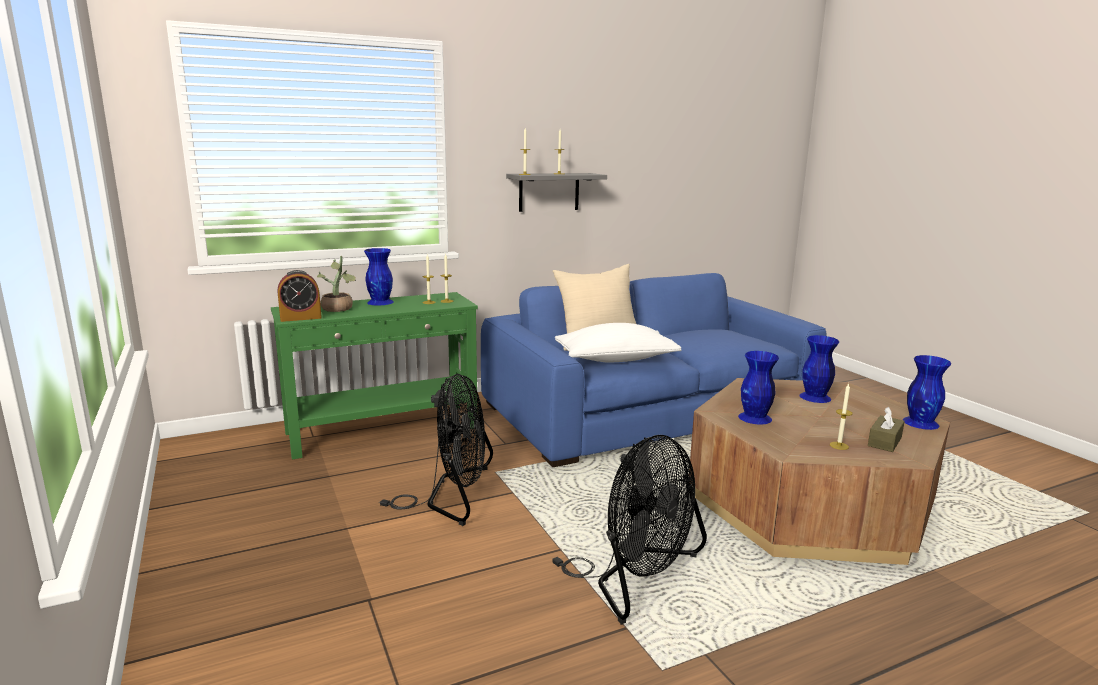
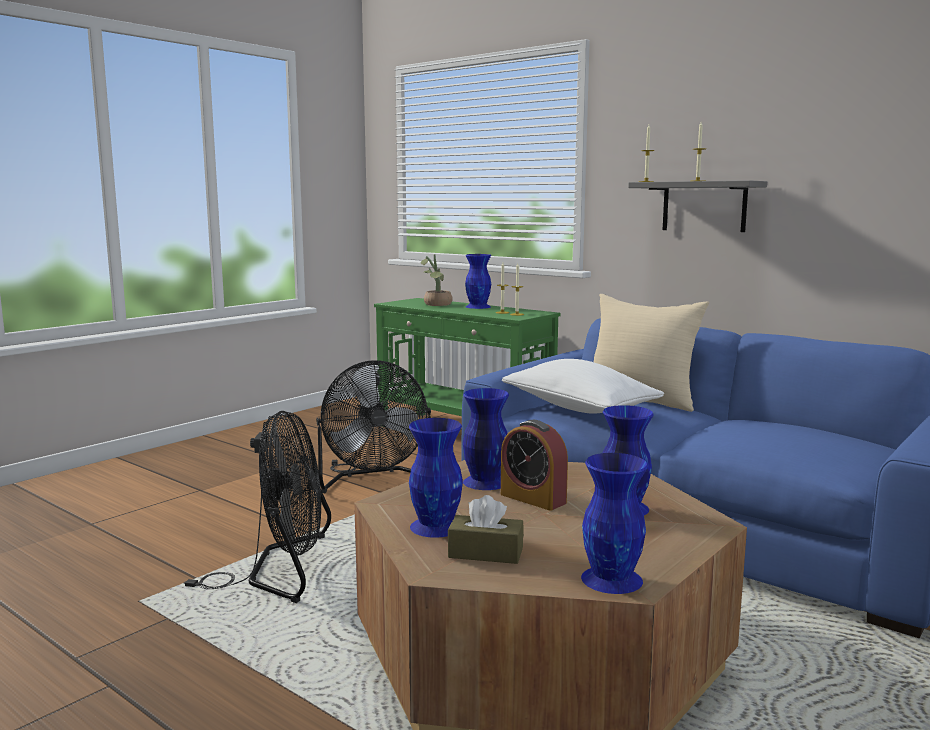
camera: 65 degrees right, 5 degrees down
alarm clock [278,270,322,322] -> alarm clock moved to [501,420,568,511]
black fan [552,435,707,625] -> black fan turned 105 degrees counterclockwise [183,411,331,603]
candle [830,383,852,450] -> blue vase [409,418,463,538]

